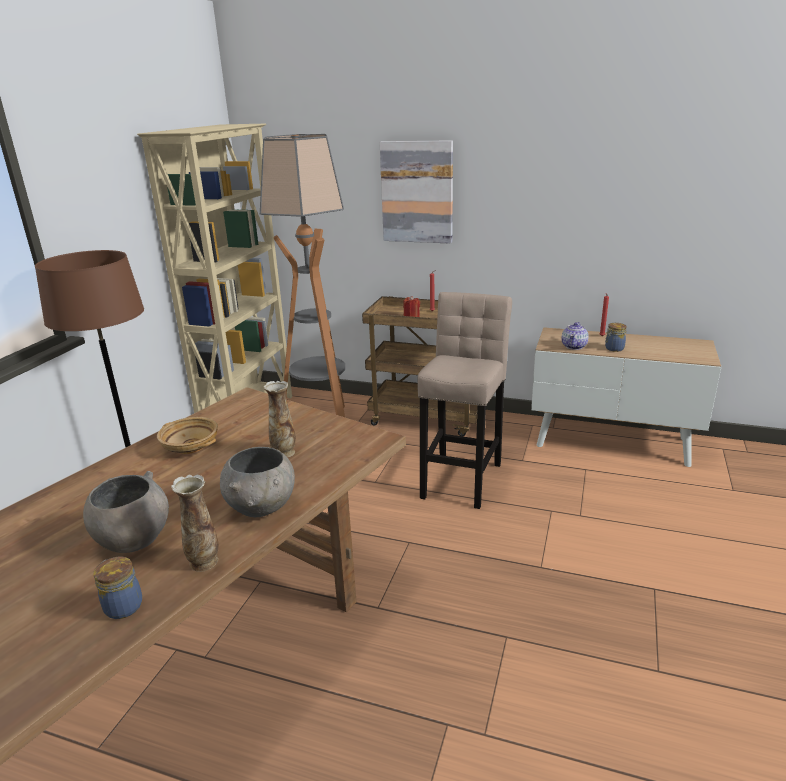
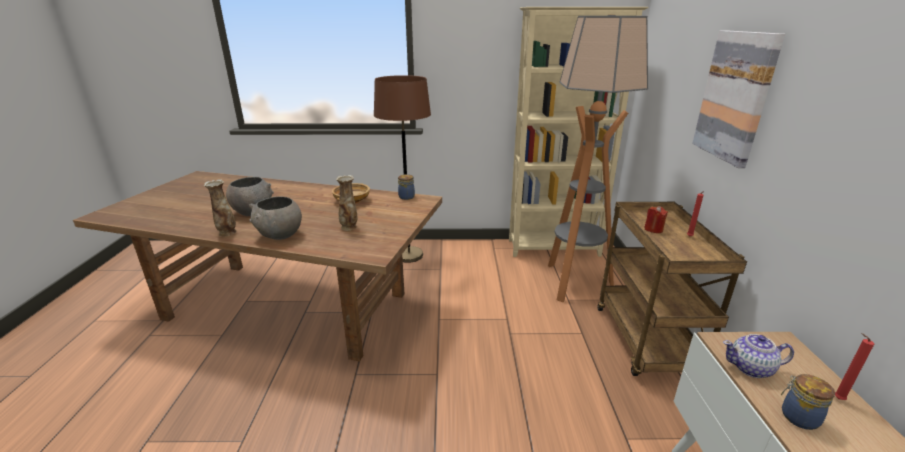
camera: 70 degrees right, 0 degrees up
jar [93,556,142,619] -> jar moved to [398,174,415,200]
beige stool [417,292,512,509] -> none

